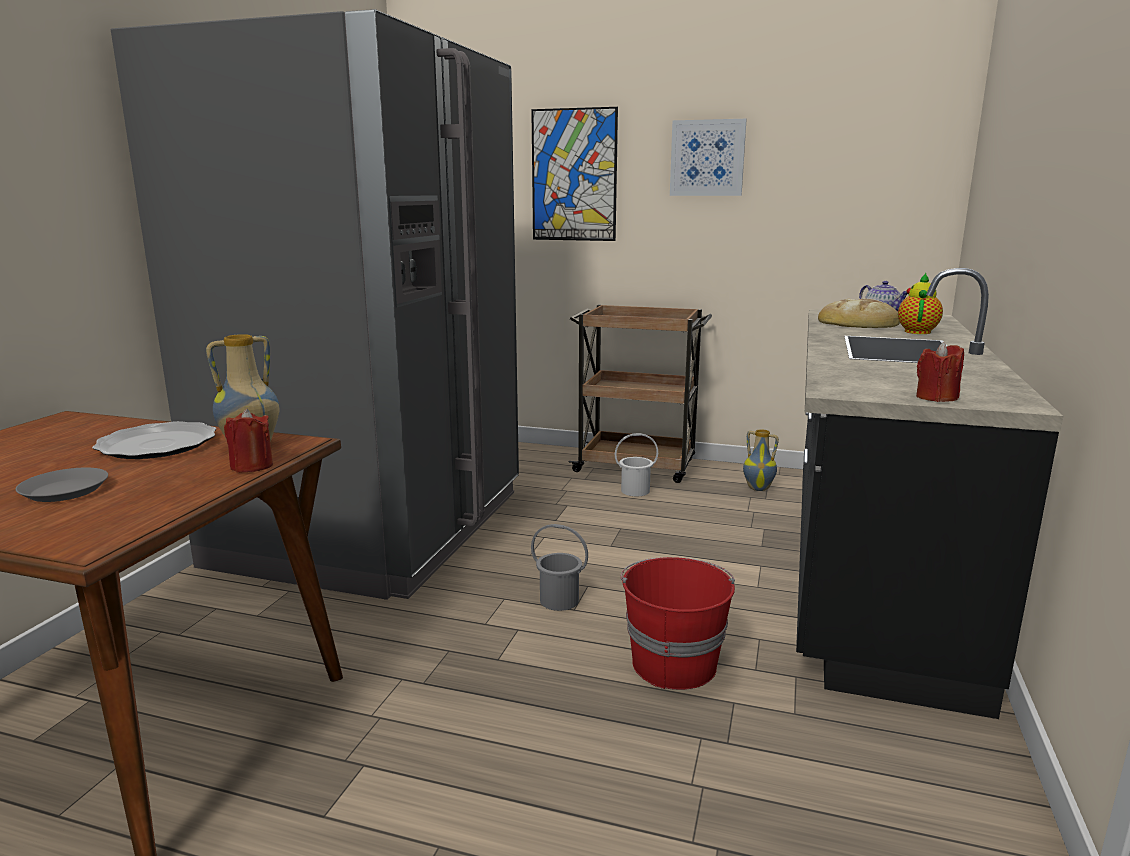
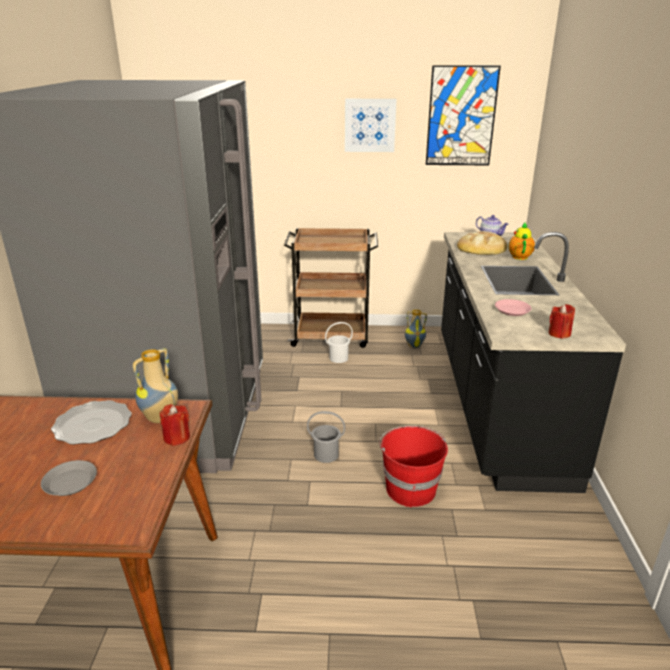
camera: 15 degrees left, 10 degrees up
picture [531,107,618,241] -> picture moved to [426,65,501,165]
none -> pink plate [495,299,531,316]

